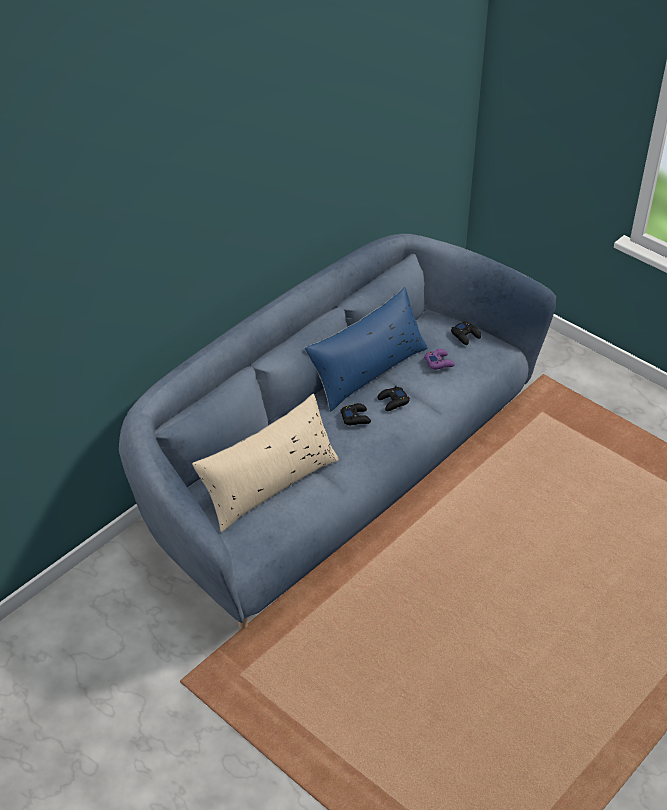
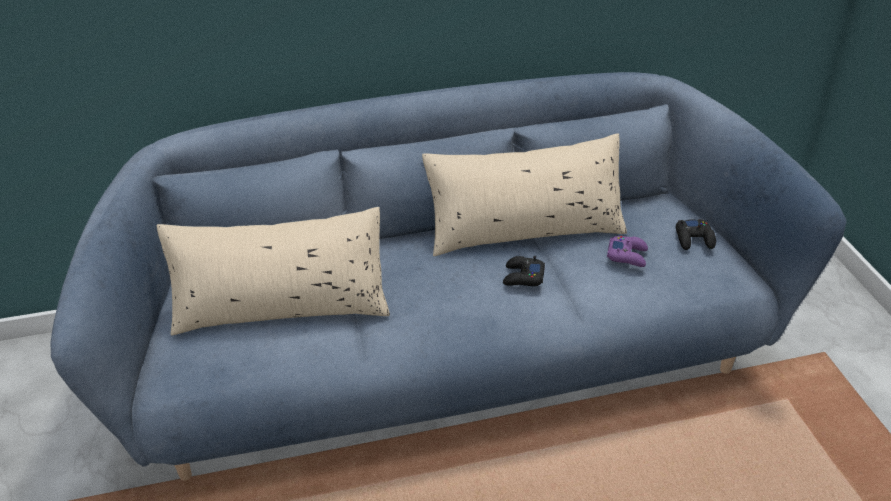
camera: 35 degrees right, 5 degrees down
blue pillow [305,287,427,412] -> beige pillow [422,133,627,256]
black game controller [341,403,371,425] -> none

